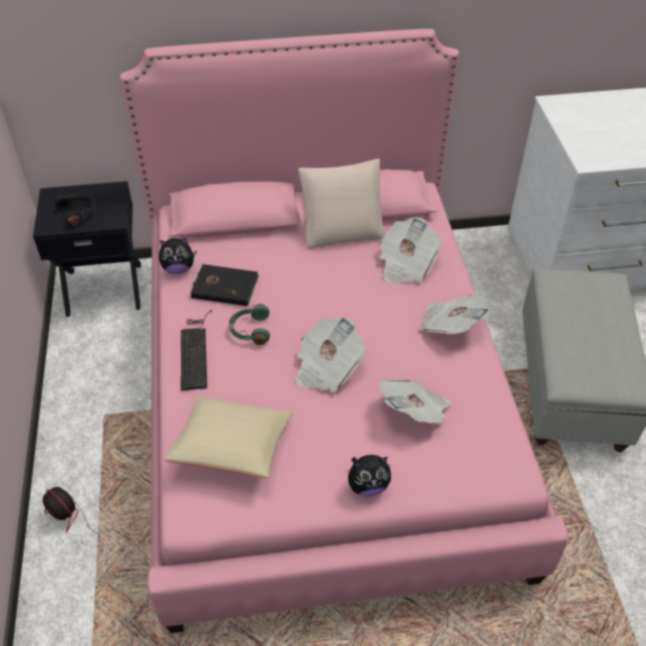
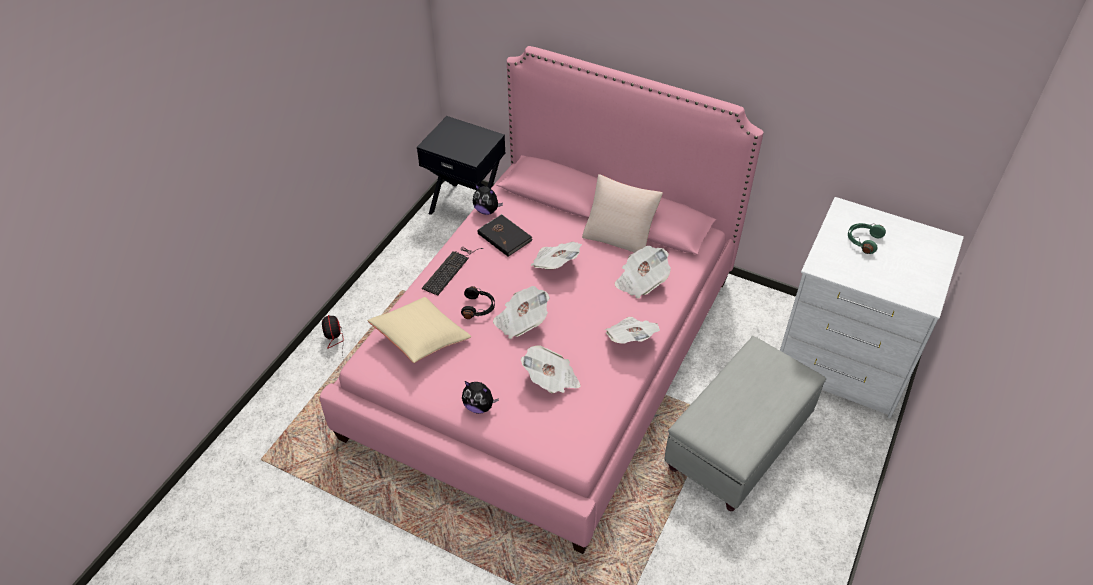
camera: 35 degrees right, 0 degrees up
black headphones [55,195,96,226] -> black headphones moved to [461,286,495,319]
green headphones [229,304,270,345] -> green headphones moved to [848,223,886,254]
none -> newspaper [530,242,582,270]

